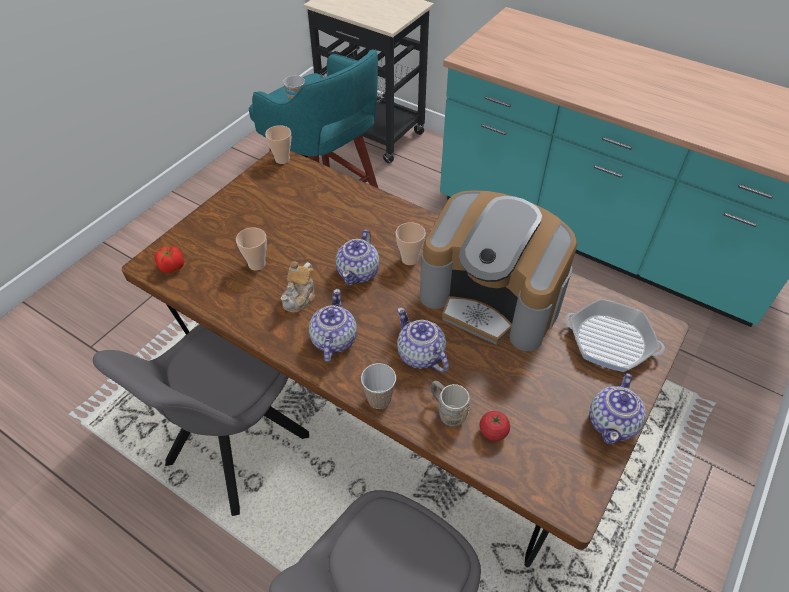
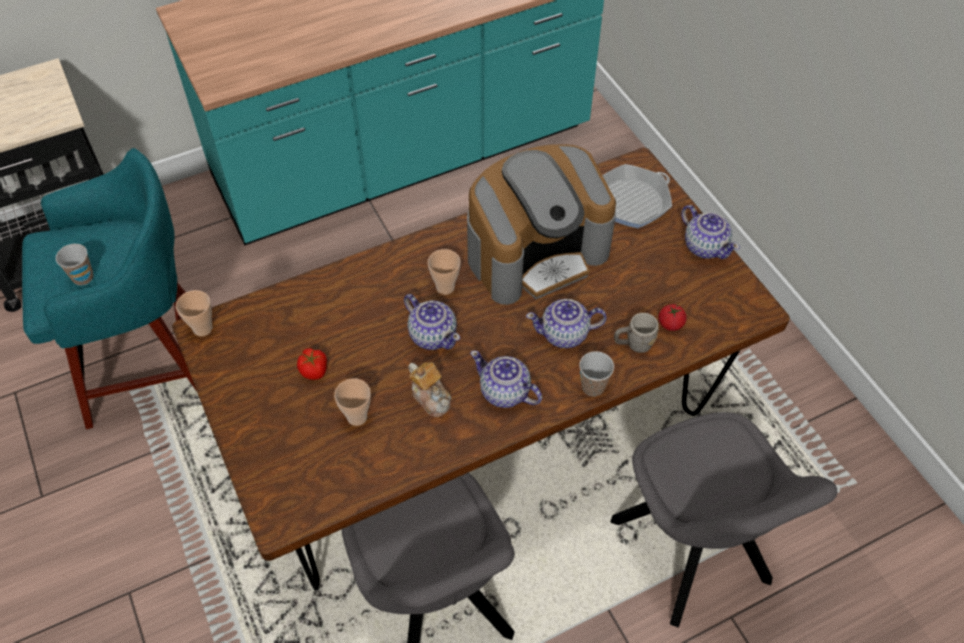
camera: 60 degrees left, 5 degrees up
tomato [155,246,184,273] -> tomato moved to [297,348,327,380]

